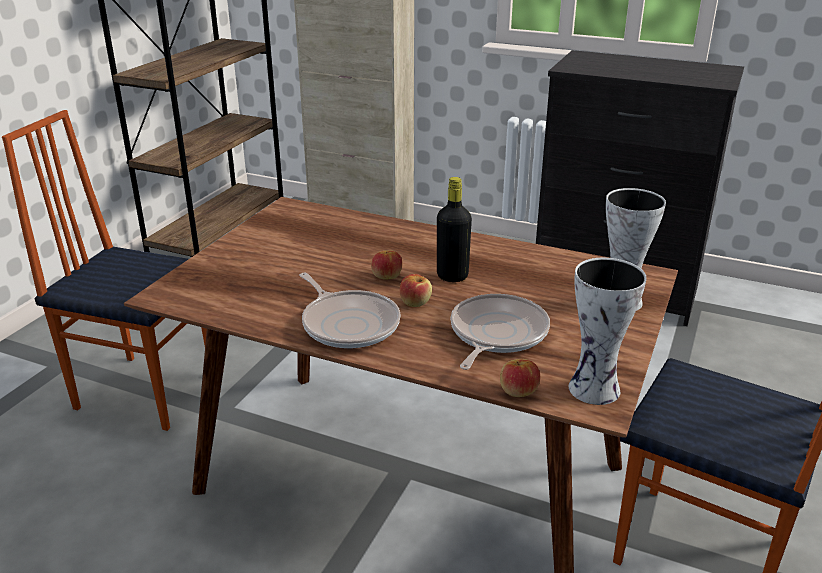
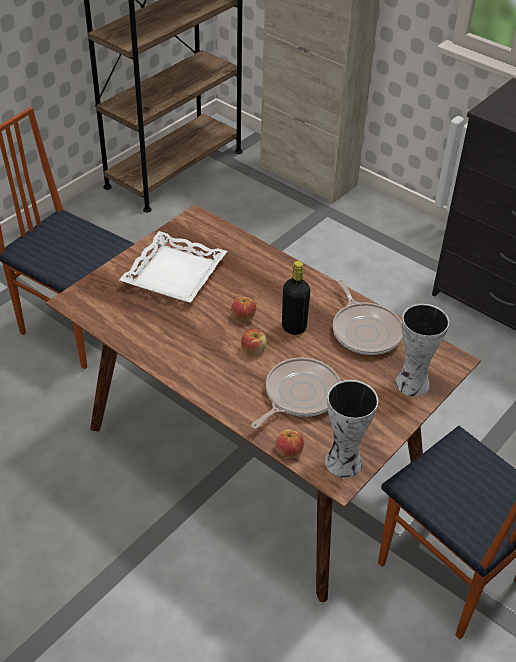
camera: 15 degrees right, 15 degrees up
frying pan [300,272,400,348] -> frying pan moved to [333,279,403,355]
none -> white tray [119,231,227,303]

